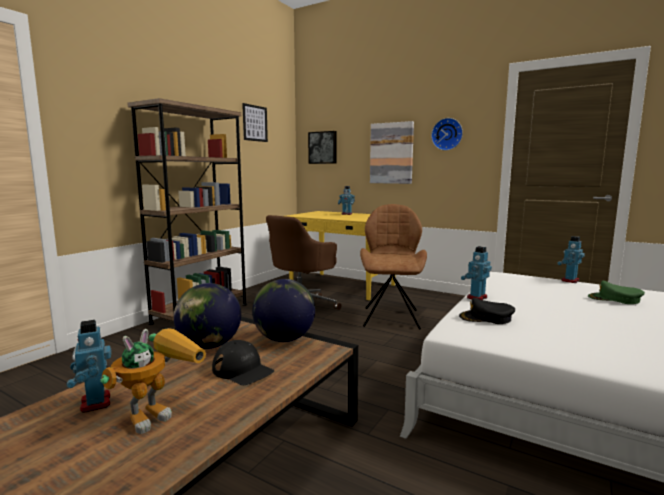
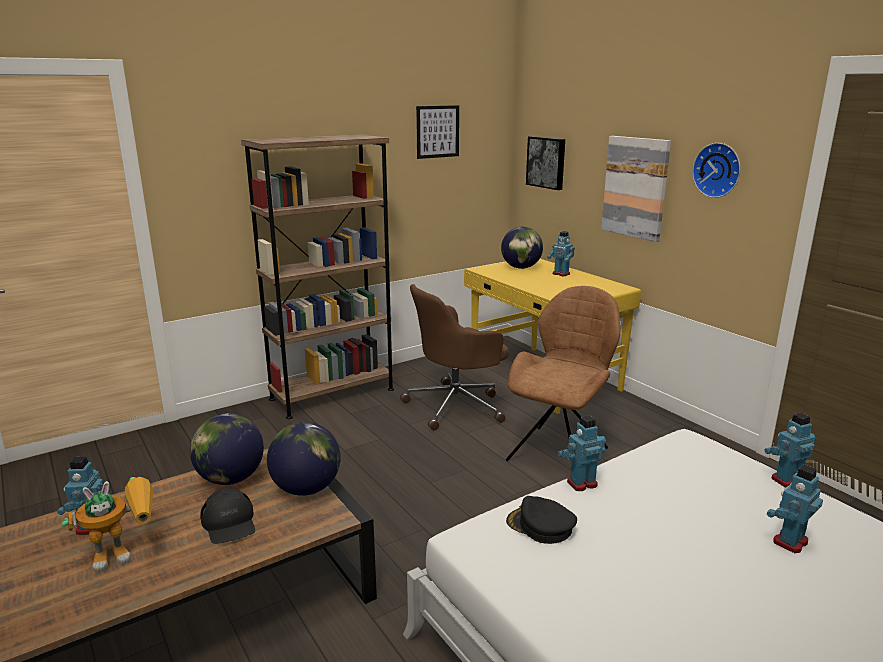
camera: 25 degrees right, 10 degrees up
green cap [588,281,645,304] -> toy robot [767,464,823,553]
none -> globe [501,227,543,269]

